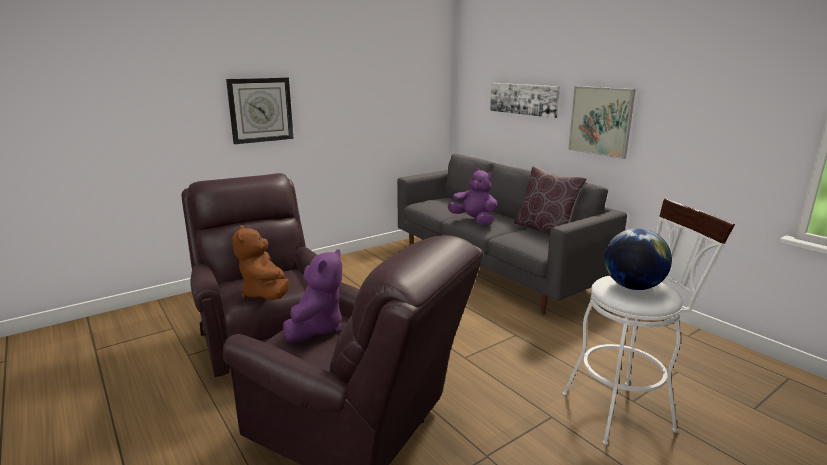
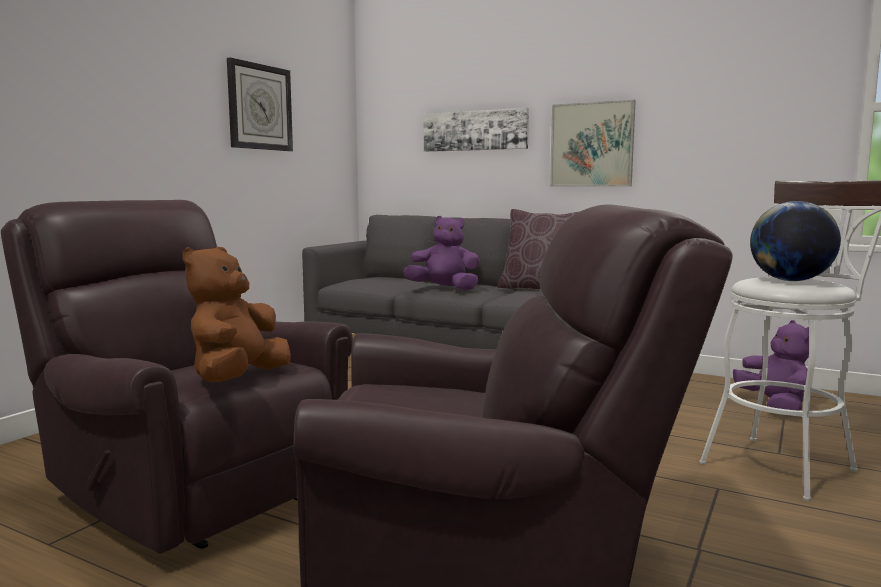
camera: 25 degrees left, 10 degrees down
wall clock [226,78,294,144] -> wall clock moved to [227,57,293,151]
brown plush toy [233,225,289,300] -> brown plush toy turned 60 degrees clockwise [182,246,291,382]
purple plush toy [283,249,342,342] -> purple plush toy moved to [733,320,809,416]

